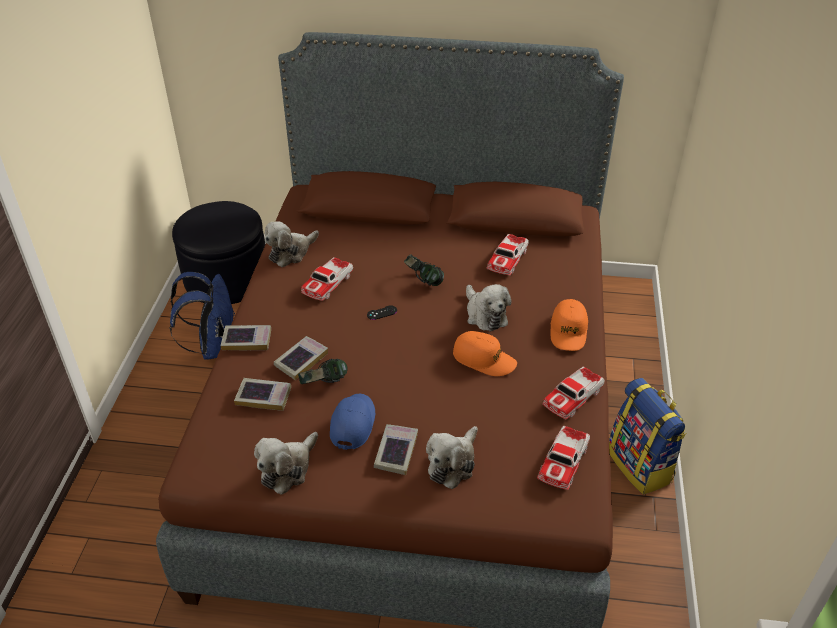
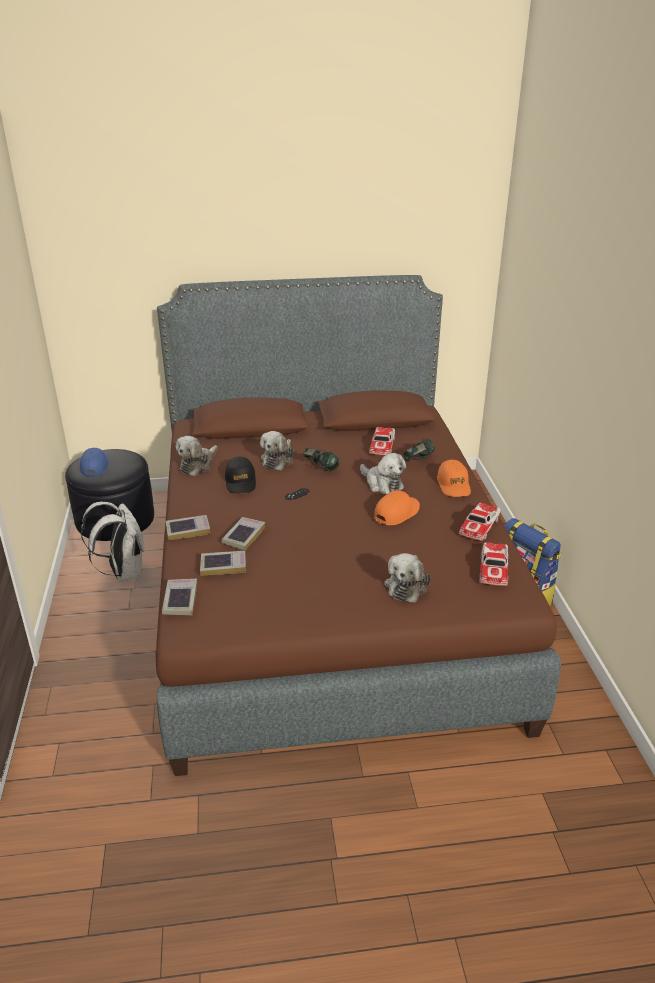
camera: 15 degrees left, 10 degrees down
blue backpack [170,272,234,360] -> white backpack [81,502,144,582]
plush toy [254,432,318,495] -> plush toy moved to [260,431,294,470]
headphones [298,359,348,384] -> headphones moved to [403,439,435,461]
toy car [301,257,353,301] -> black cap [225,456,256,493]
blue cap [330,394,375,450] -> blue cap moved to [80,448,109,477]
book [374,424,418,475] -> book moved to [162,579,197,615]
orange cap [453,331,517,376] -> orange cap turned 60 degrees counterclockwise [374,490,420,525]

